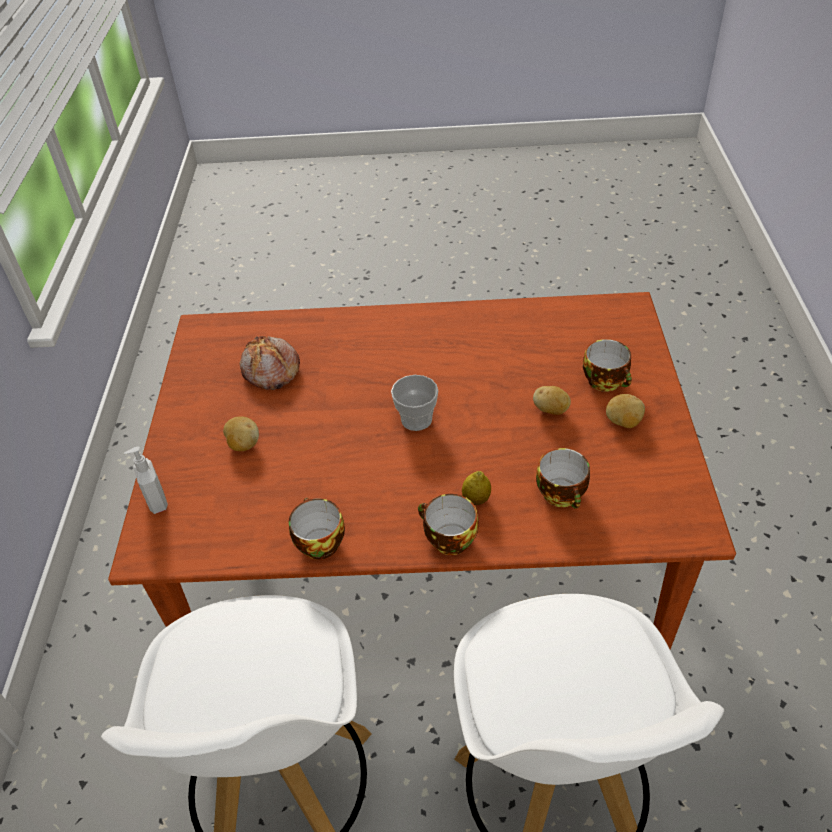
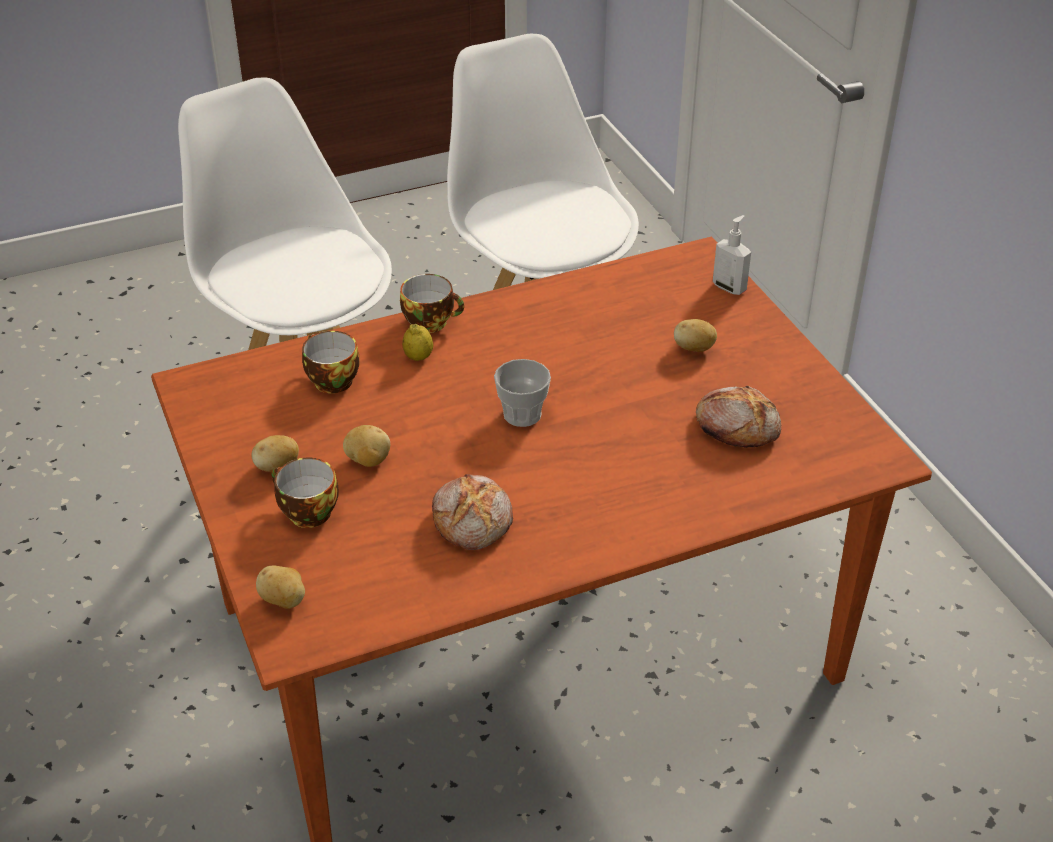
camera: 155 degrees right, 5 degrees down
cup [289,498,345,560] -> none
none -> potato [256,566,305,609]
none -> bread [432,474,513,550]

